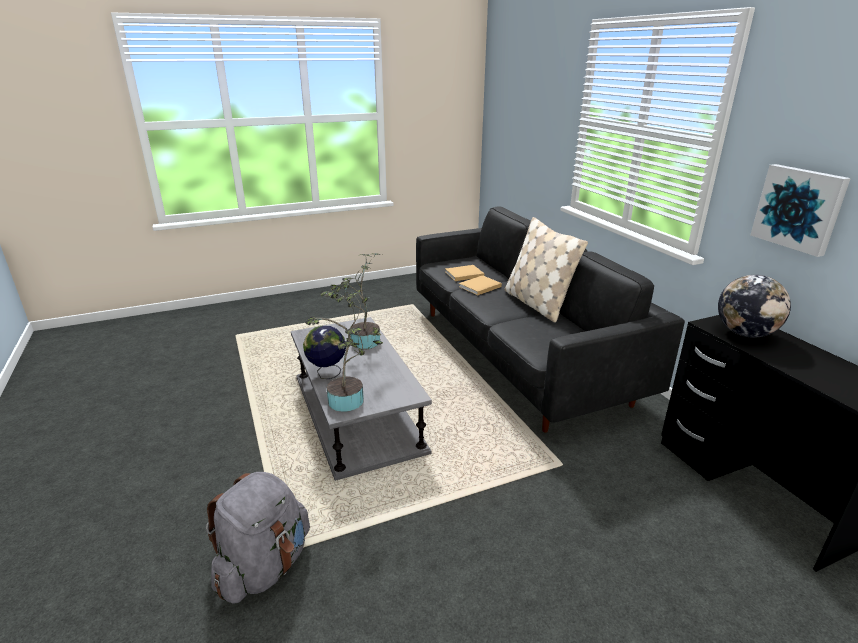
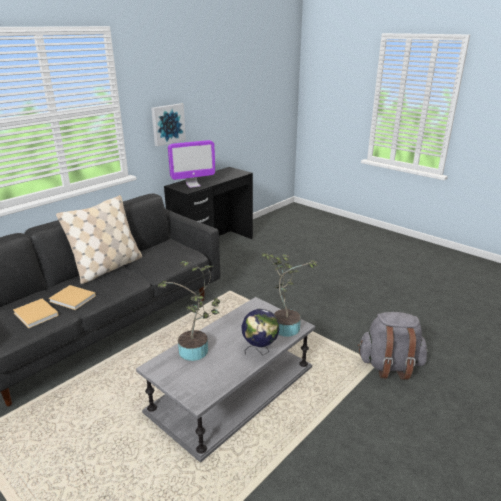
camera: 115 degrees left, 0 degrees up
globe [718,275,791,338] -> monitor [168,140,215,188]

